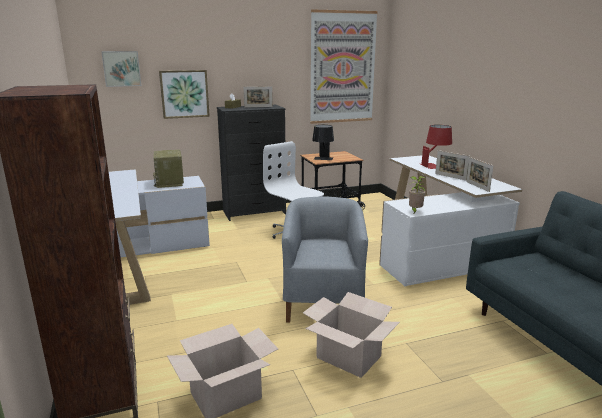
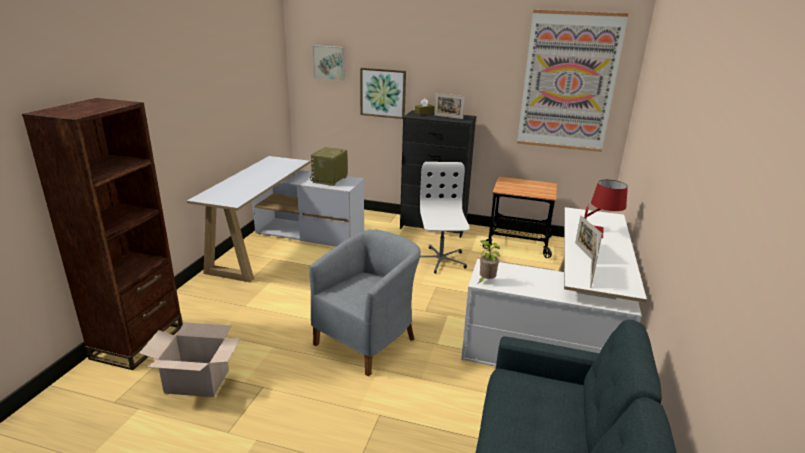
camera: 35 degrees right, 5 degrees up
cardboard box [303,292,400,378] -> none
black table lamp [312,125,334,160] -> none

